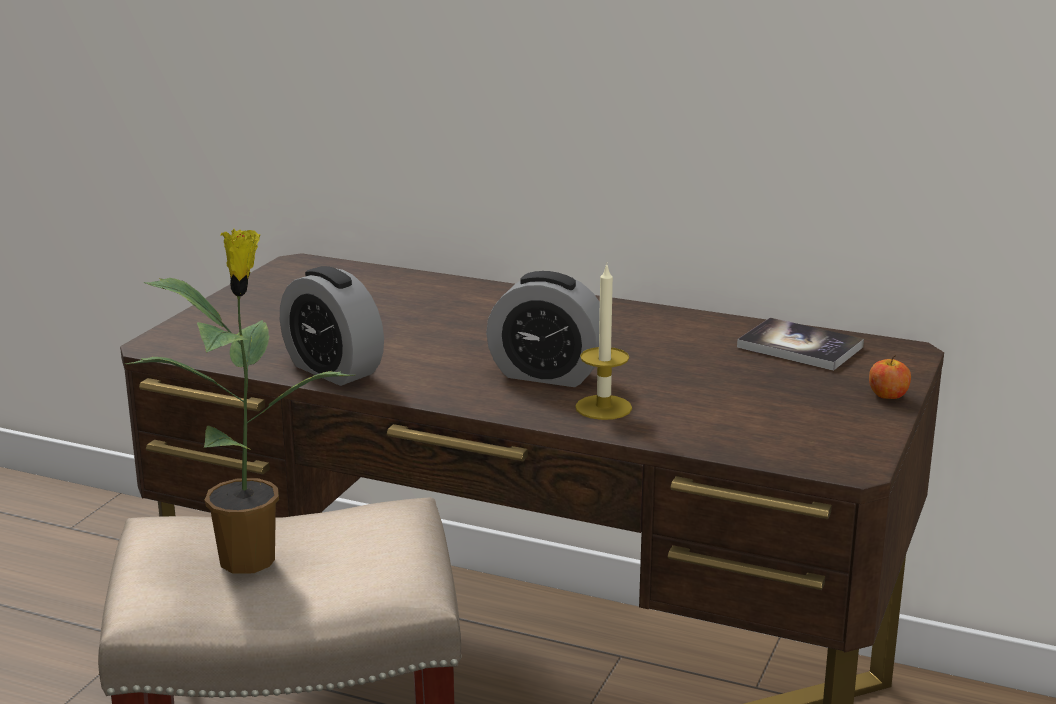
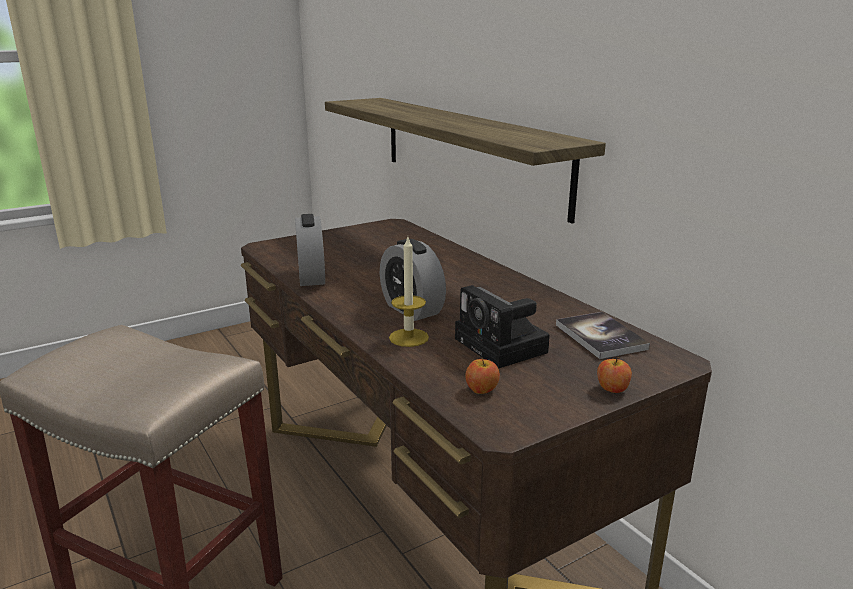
camera: 35 degrees right, 0 degrees up
potted plant [125,229,354,574] -> none
none -> shelf [325,98,606,224]
none -> camera [455,285,550,369]
none -> apple [465,358,500,394]

